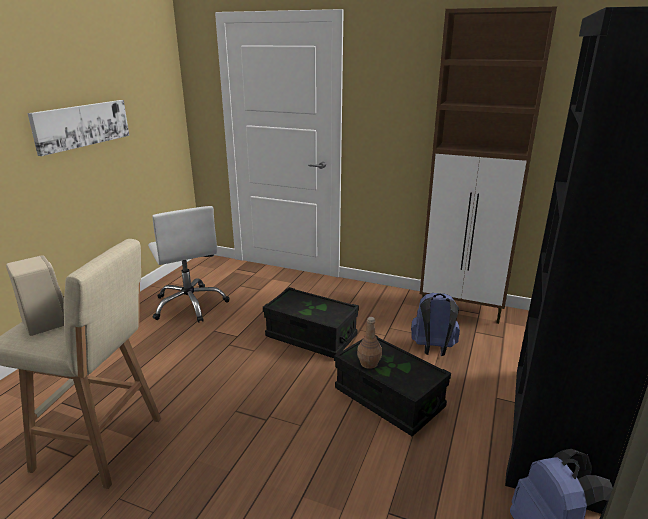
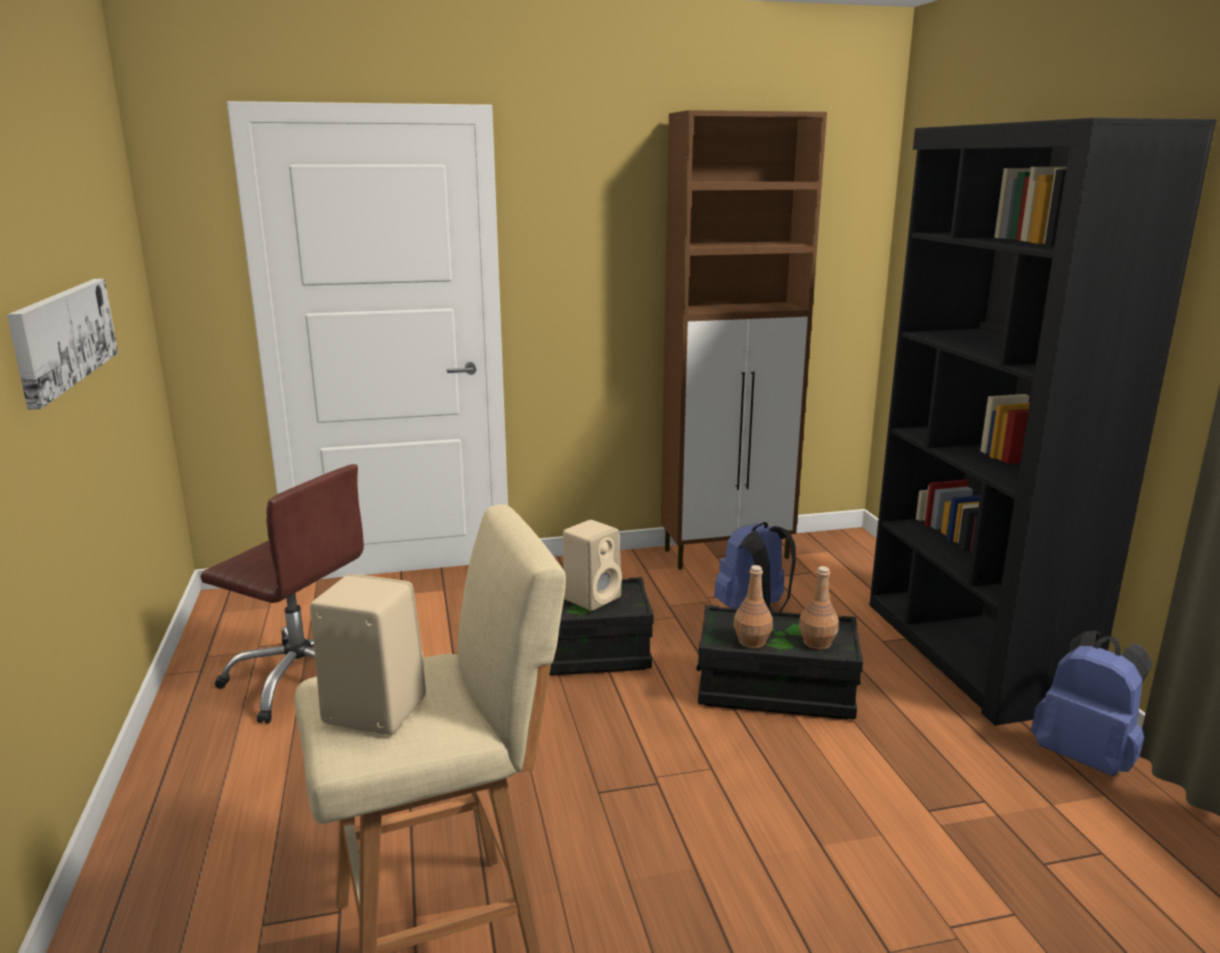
camera: 35 degrees left, 5 degrees down
white office chair [148,206,230,323] -> brown office chair [200,464,364,724]
none -> beige speaker [563,520,622,611]
none -> brown bottle [799,566,839,650]

